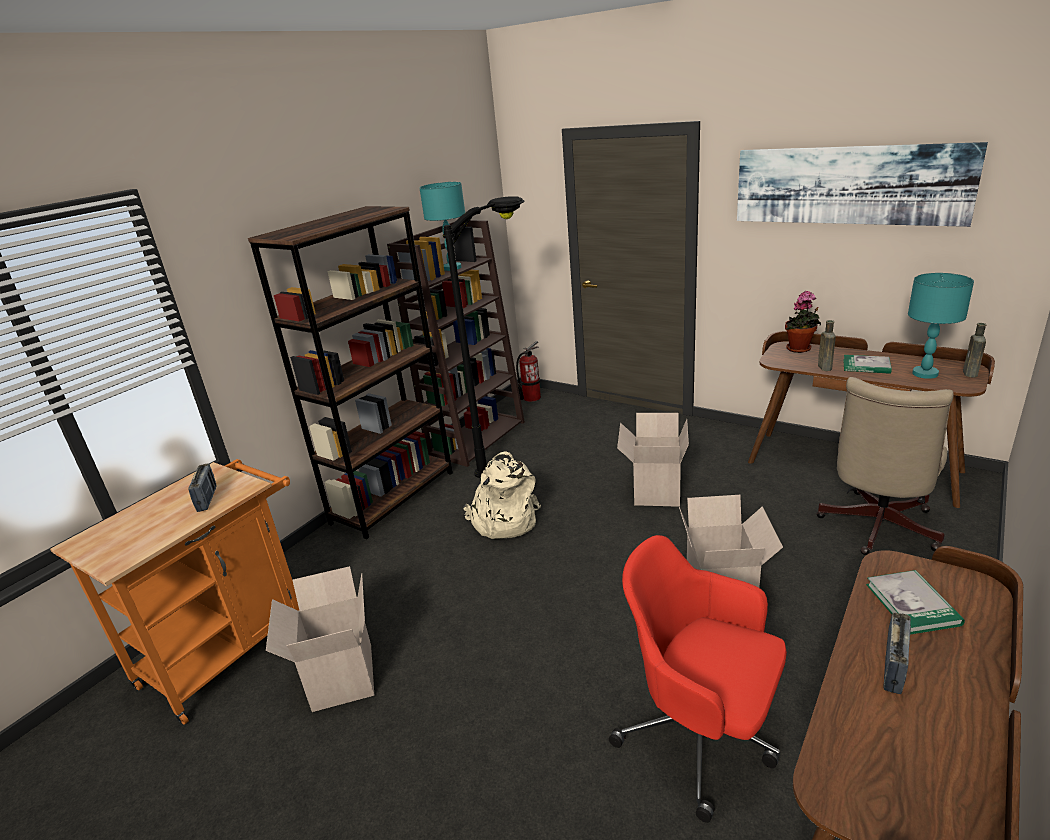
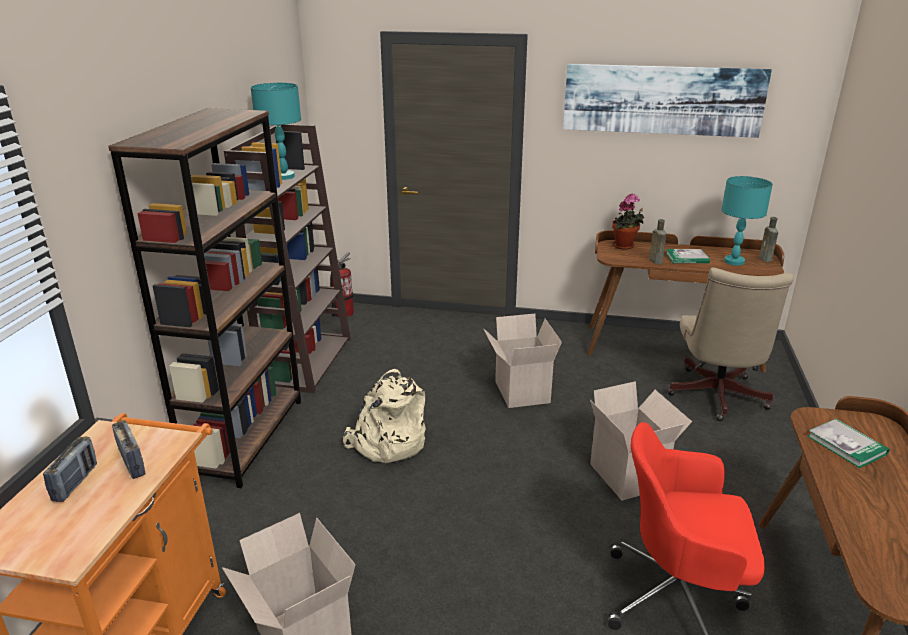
camera: 25 degrees left, 0 degrees up
black floor lamp [443,196,524,478] -> none
radio [883,613,911,694] -> radio moved to [43,437,97,502]

